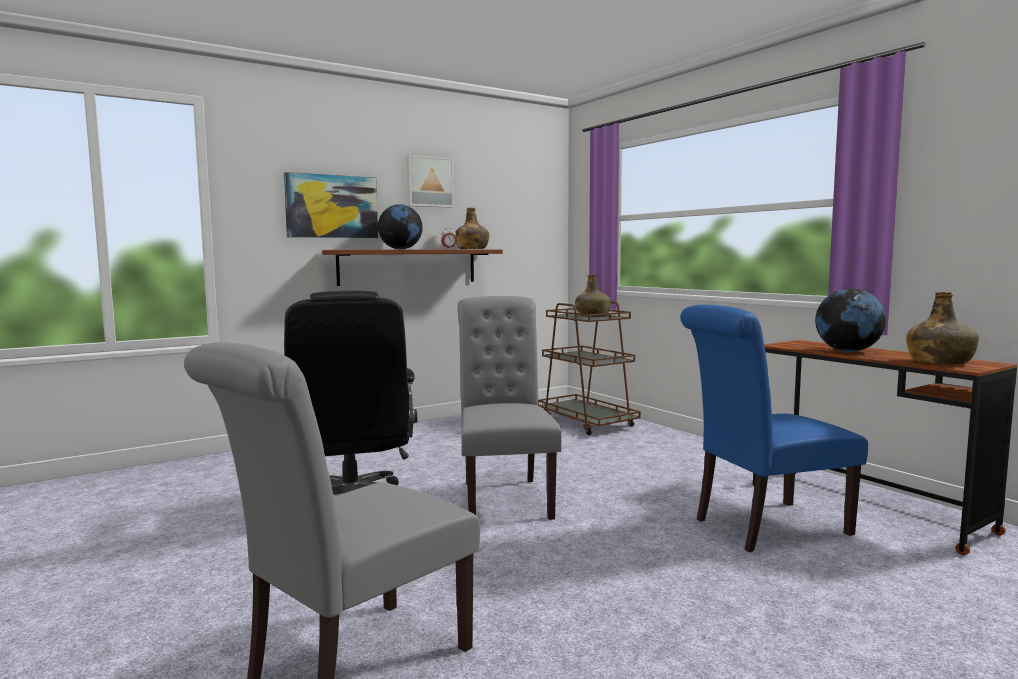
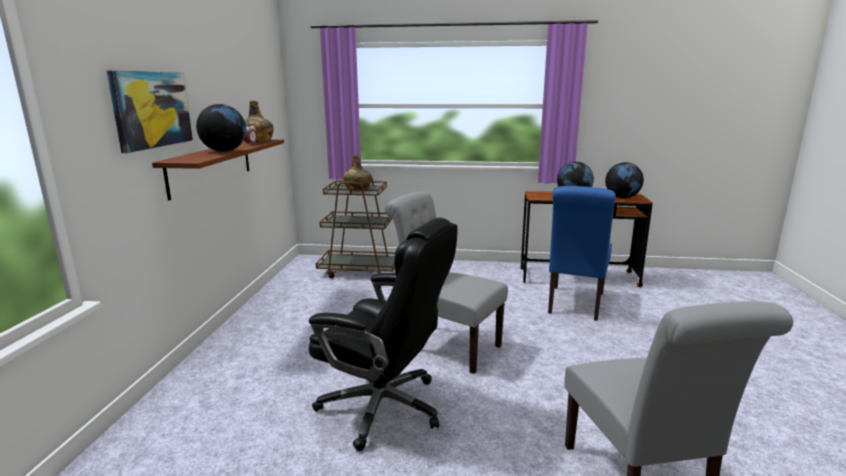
camera: 50 degrees left, 10 degrees up
picture [406,155,454,208] -> none
green bottle [906,292,979,364] -> globe [605,162,644,198]

